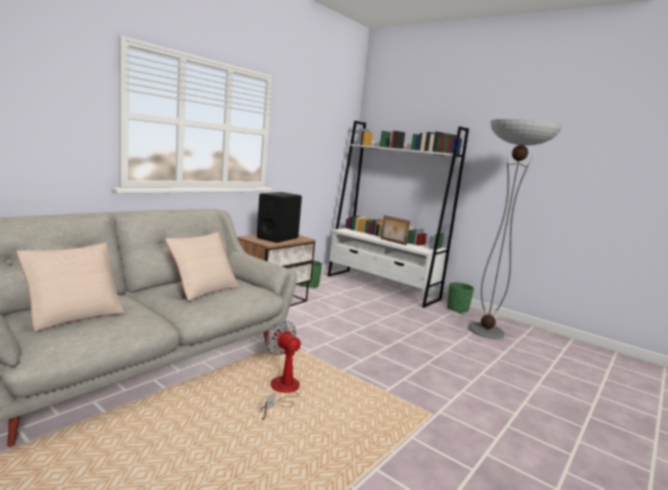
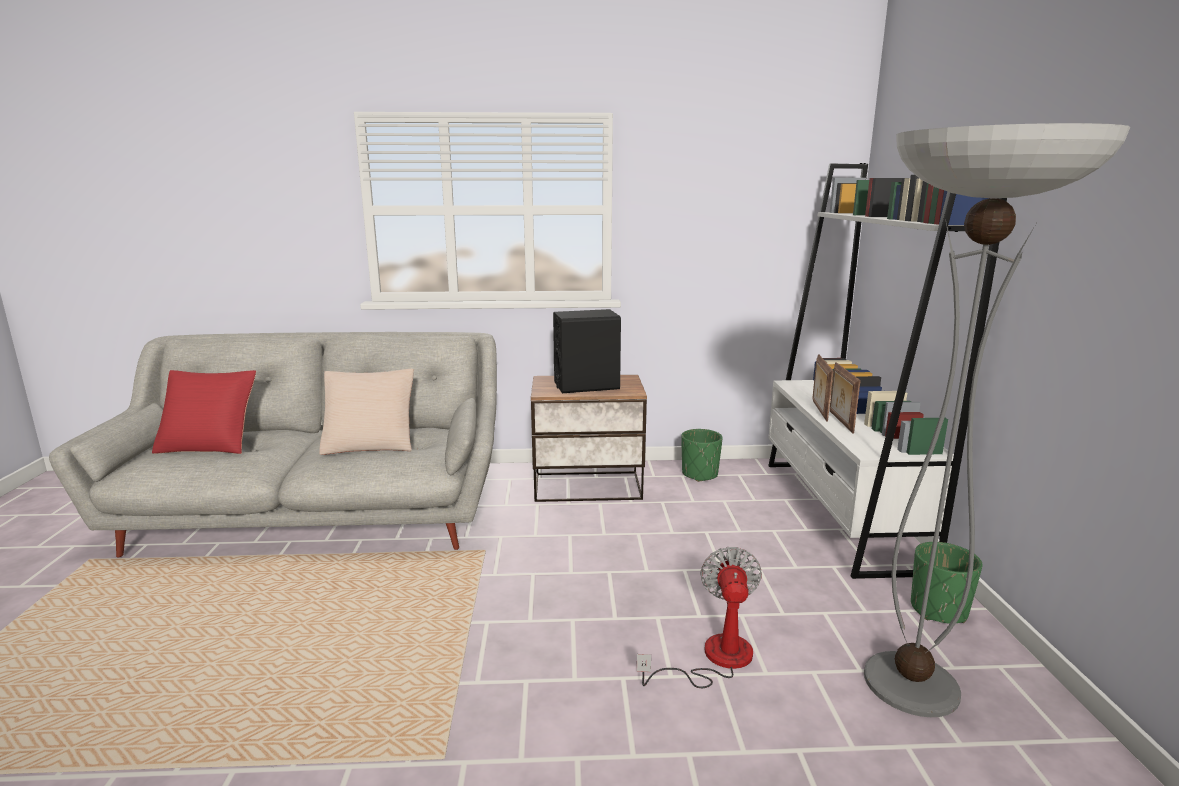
camera: 50 degrees right, 5 degrees up
beige pillow [17,243,125,331] -> red pillow [152,370,256,454]
fan [260,321,301,420] -> fan moved to [637,547,762,688]
none -> picture frame [812,355,833,422]

